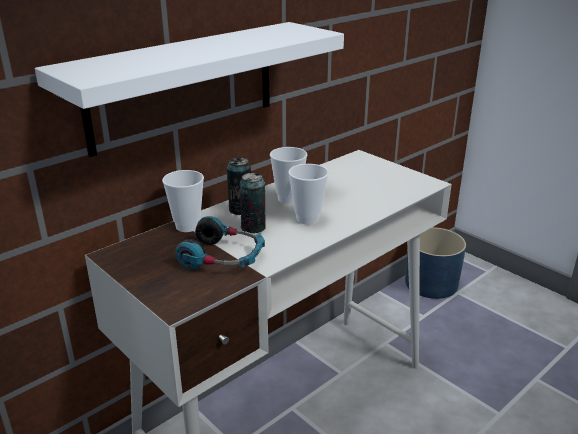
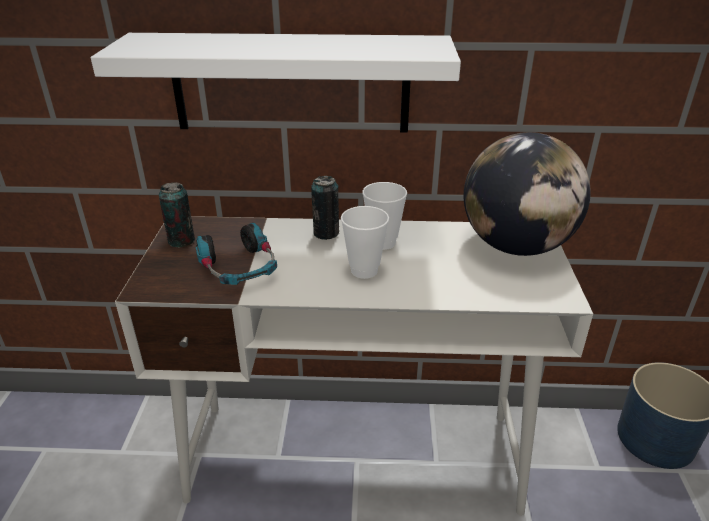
camera: 45 degrees right, 5 degrees up
cup [162,170,204,232] -> none
can [239,173,266,233] -> can moved to [159,182,195,247]
none -> globe [464,132,591,256]

